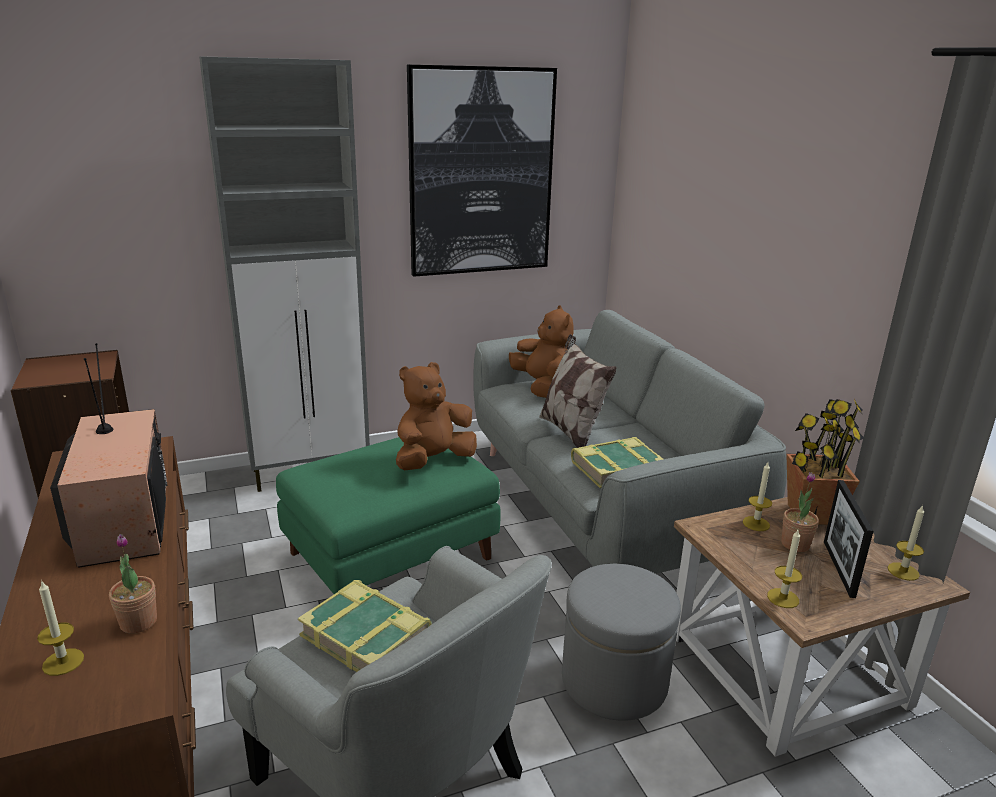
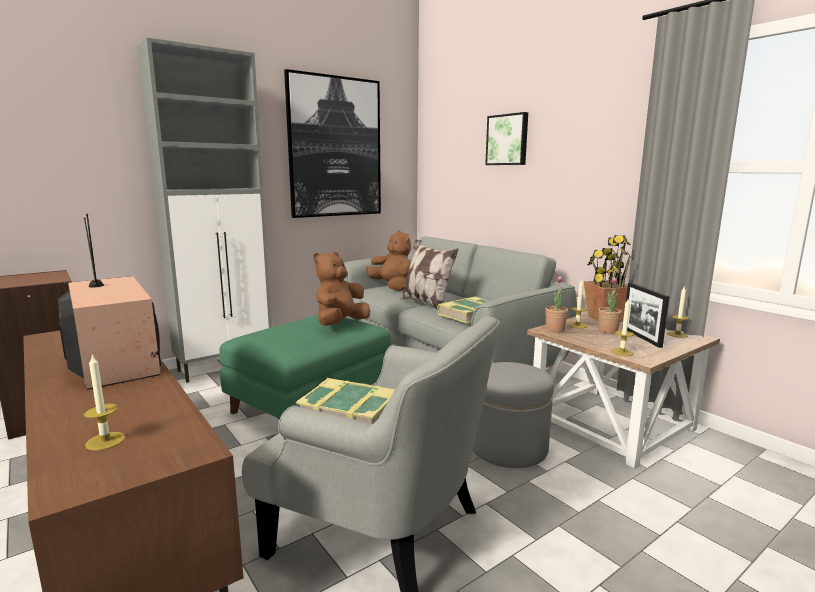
camera: 15 degrees left, 10 degrees down
potted plant [109,534,157,634] -> potted plant moved to [545,276,568,332]
none -> picture [485,112,528,165]

